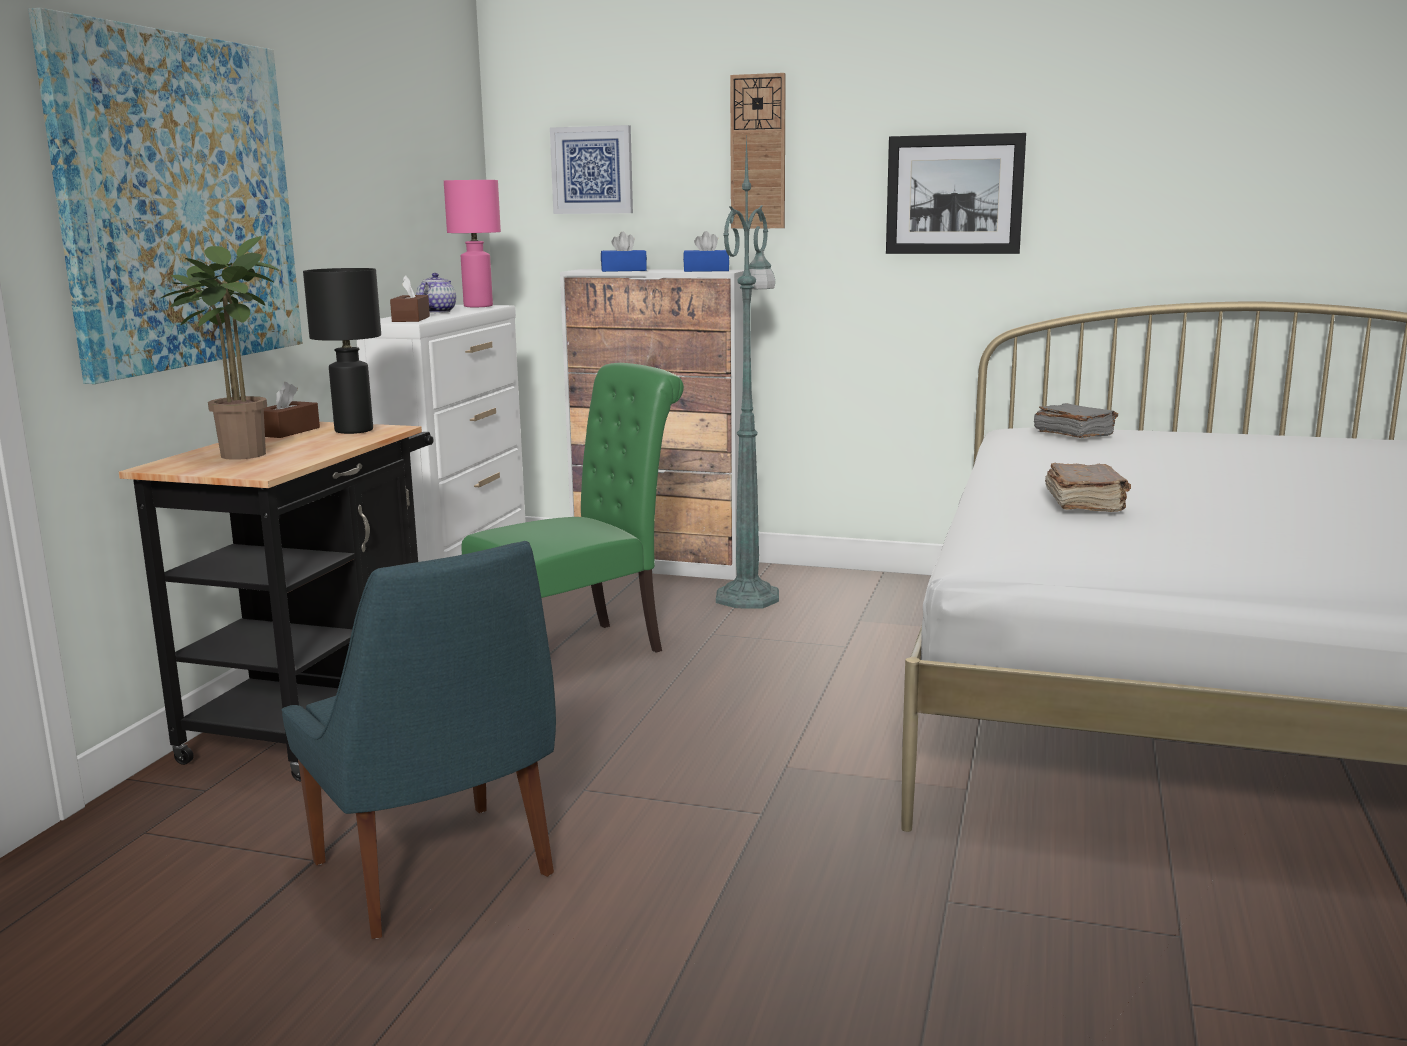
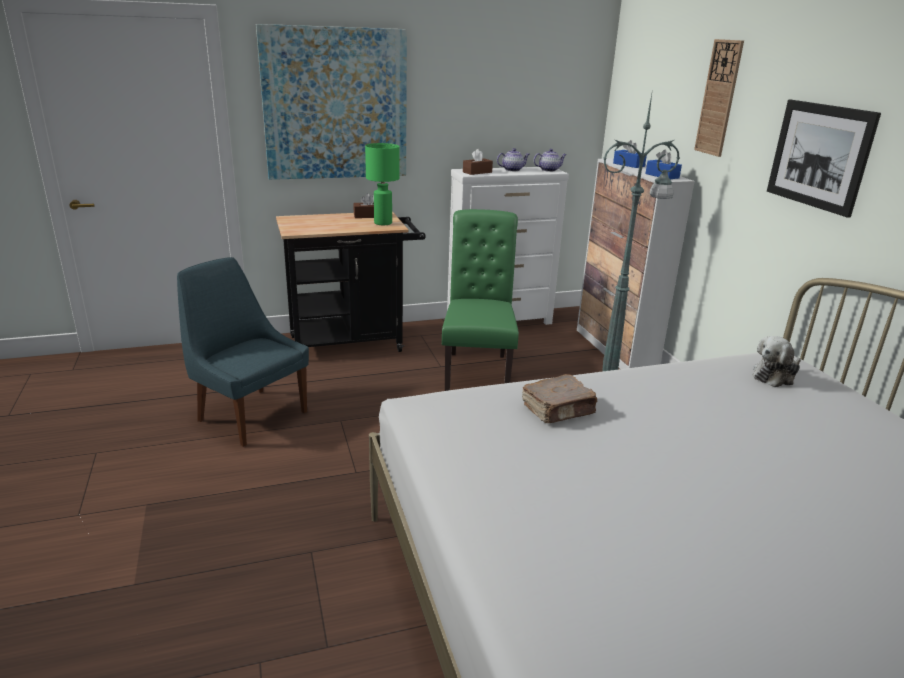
camera: 55 degrees right, 10 degrees up
potted plant [159,236,280,460] -> none
blue chair [282,541,556,939] -> blue chair turned 105 degrees clockwise [177,257,309,447]
black table lamp [303,268,381,434] -> green table lamp [365,143,399,225]
pink table lamp [444,180,501,307] -> teapot [533,149,567,172]
green chair [461,363,684,653] -> green chair turned 105 degrees counterclockwise [442,209,519,391]
picture [550,125,633,214] -> none
grey book [1034,403,1118,438] -> plush toy [752,336,801,387]

